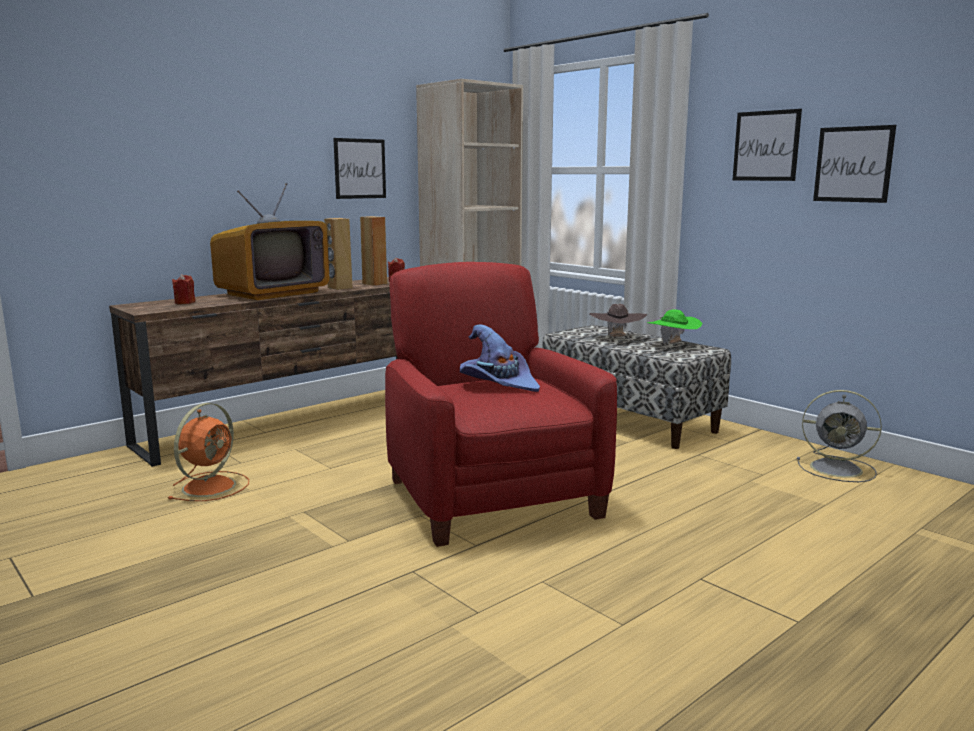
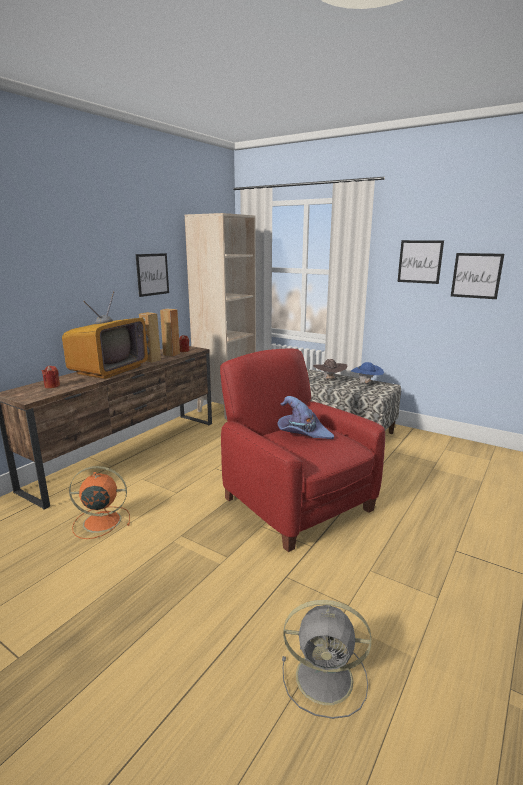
camera: 15 degrees left, 5 degrees up
orange fan [167,403,249,501] -> orange fan turned 105 degrees counterclockwise [69,466,130,539]
green hat [646,309,703,344] -> blue hat [351,362,384,383]
grey fan [797,390,882,482] -> grey fan moved to [282,600,372,719]

